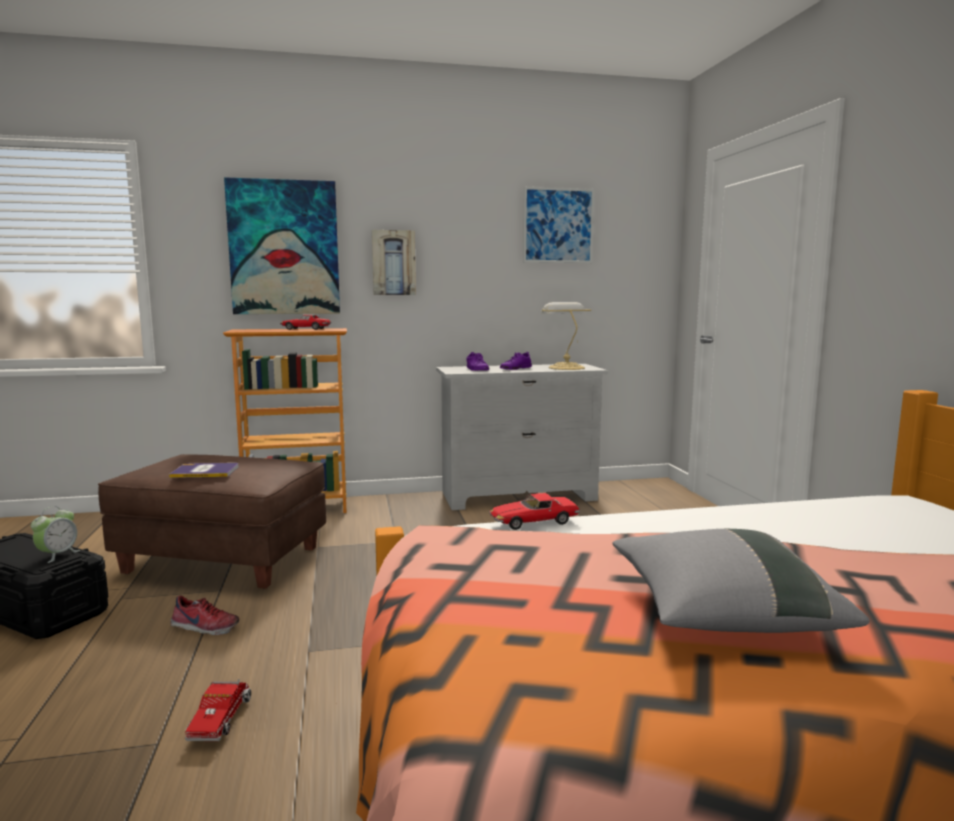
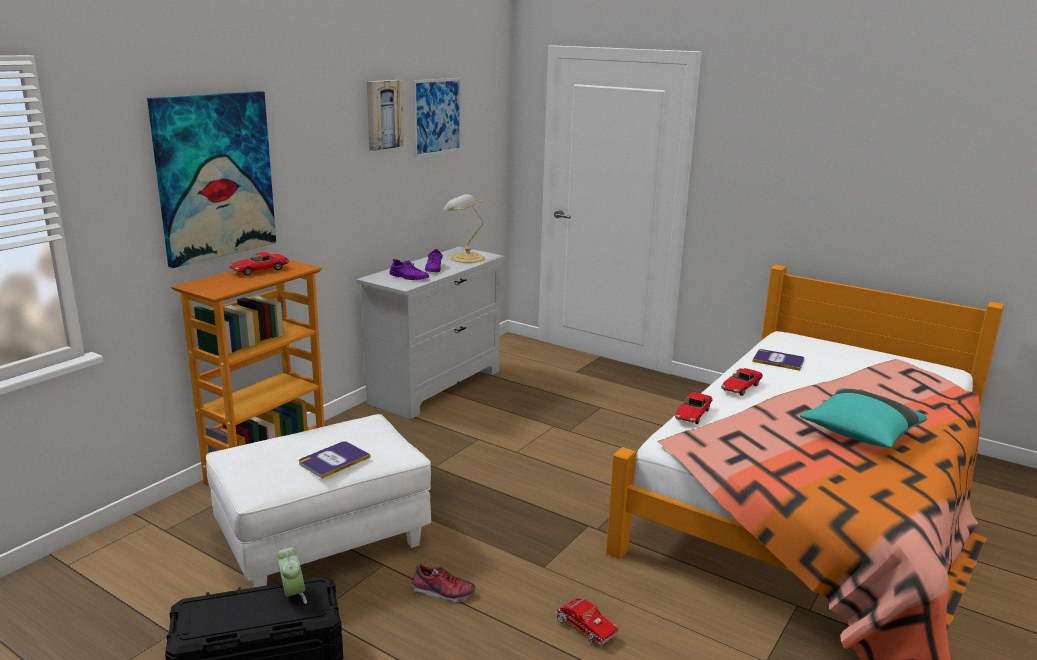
camera: 45 degrees left, 10 degrees up
brown ottoman [98,454,326,589] -> white ottoman [206,414,431,588]
shoe [170,596,239,635] -> shoe turned 45 degrees clockwise [411,564,475,602]
picture [372,230,416,295] -> picture moved to [367,80,403,151]
grey pillow [612,529,870,633] -> turquoise pillow [800,388,927,448]
none -> toy car [721,368,763,396]
none -> book [752,349,804,371]

